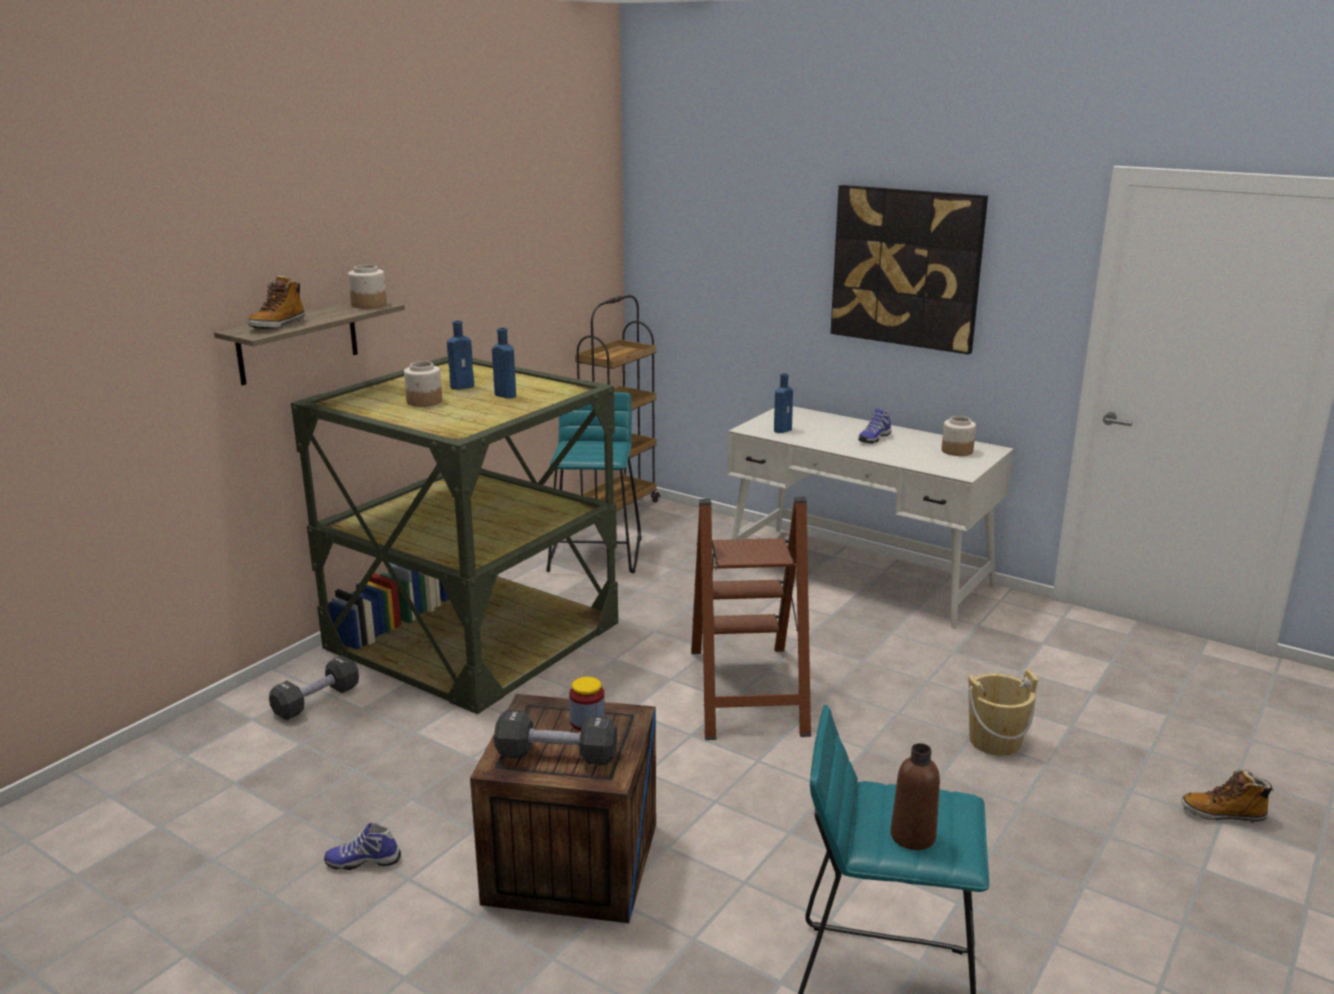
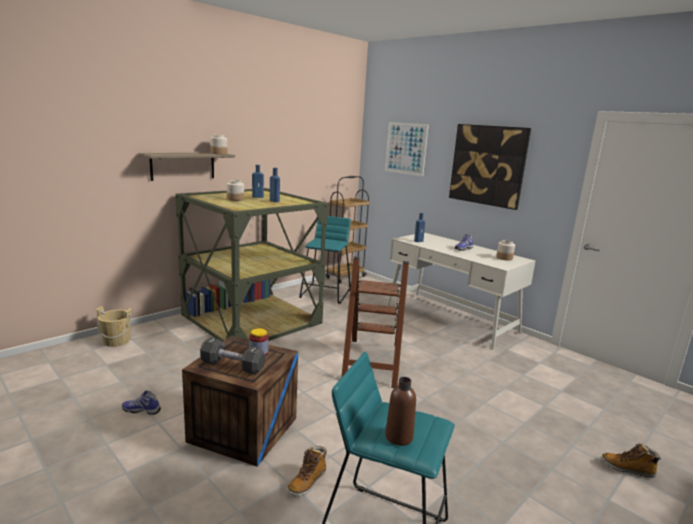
camera: 10 degrees right, 5 degrees down
boot [247,275,305,329] -> boot moved to [287,446,326,497]
black dumbbell [269,655,359,720] -> none
beige bucket [968,670,1038,756] -> beige bucket moved to [96,306,131,347]
none -> picture [385,122,429,176]

